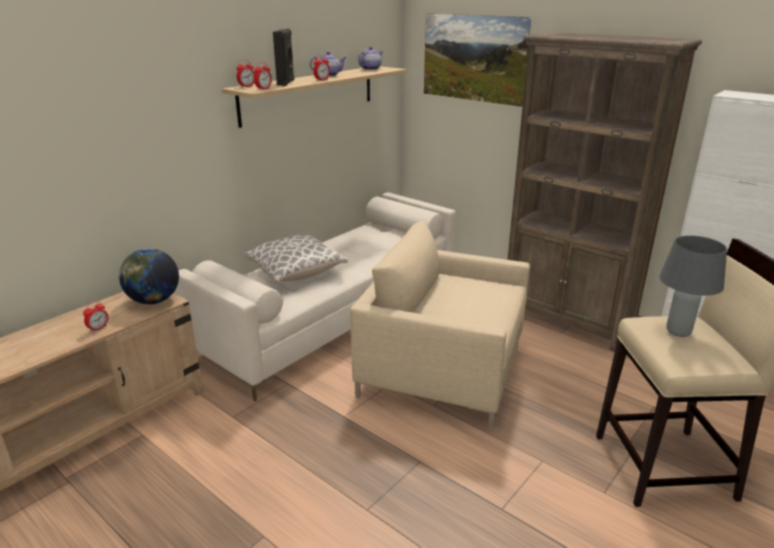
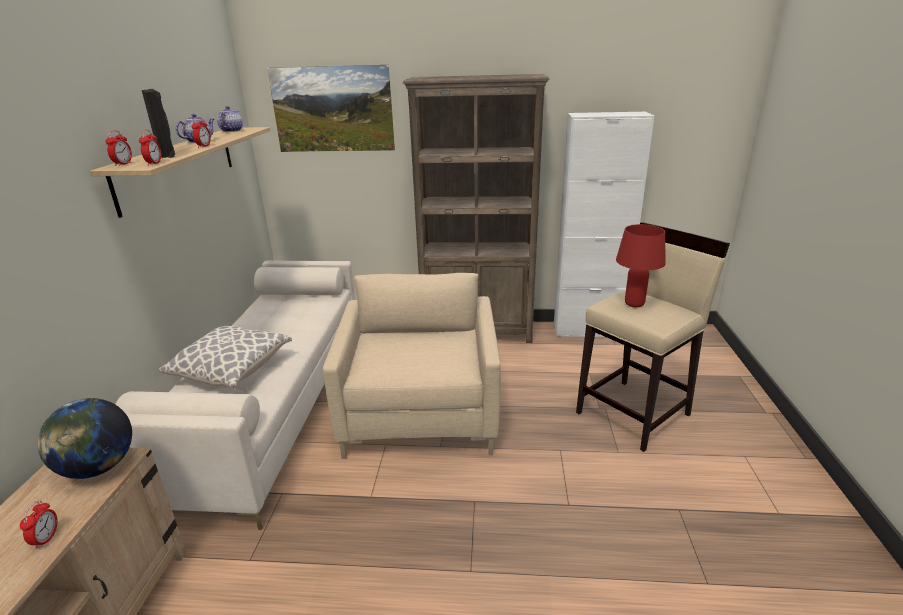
camera: 35 degrees left, 0 degrees up
beige armchair [350,221,530,430] -> beige armchair turned 105 degrees clockwise [323,273,501,459]
grey table lamp [660,235,727,337] -> red table lamp [616,224,666,308]

